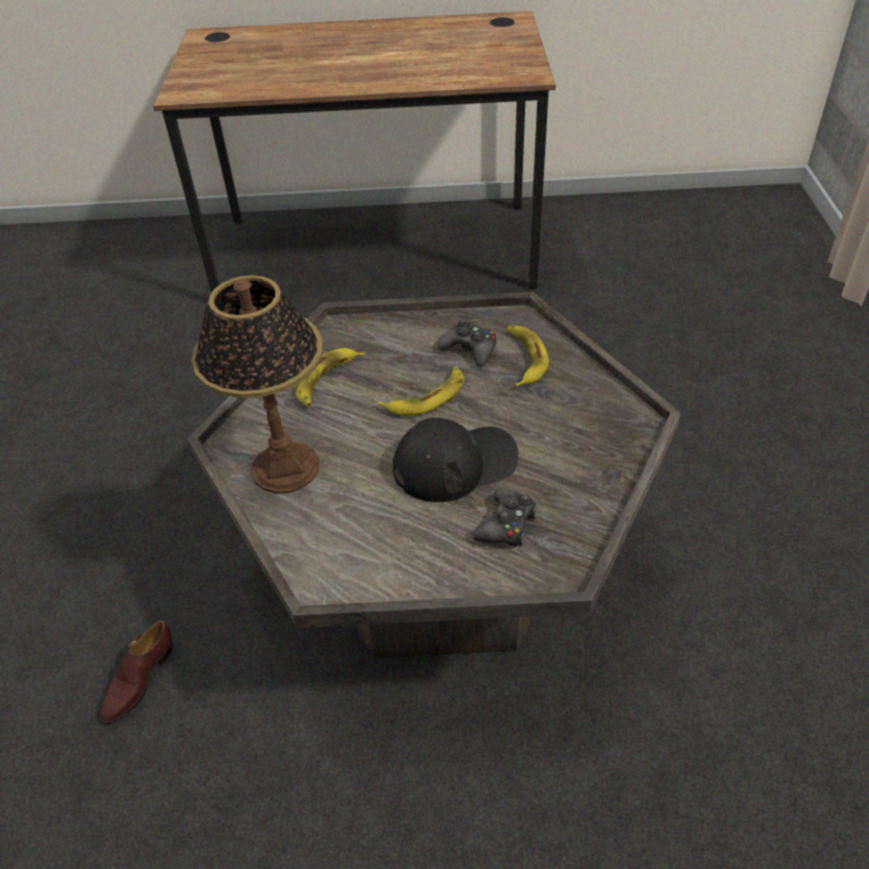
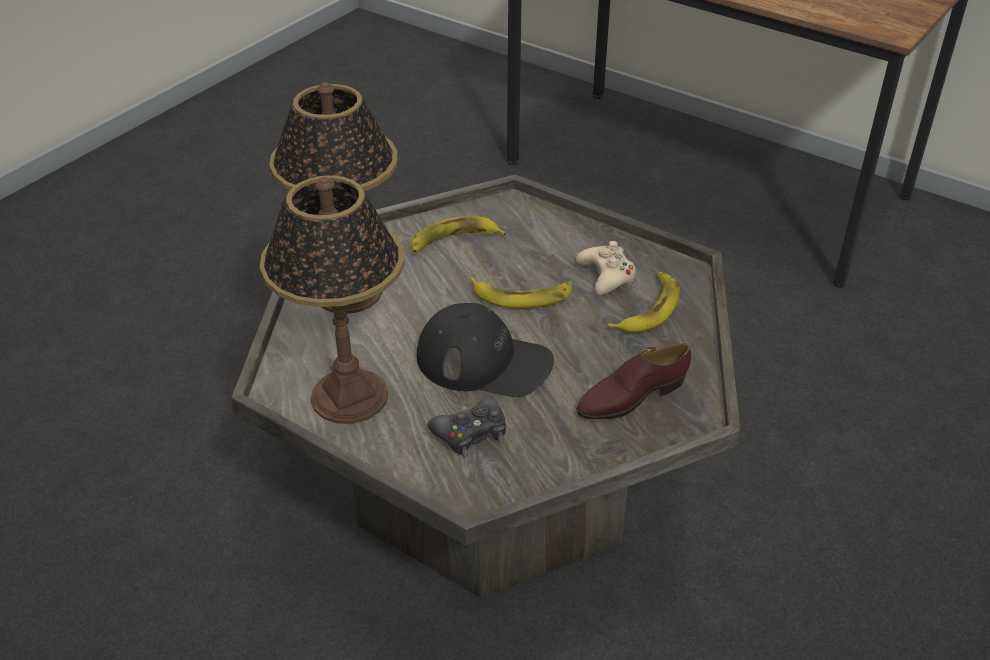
camera: 35 degrees right, 5 degrees down
brown shoe [101,621,173,723] -> brown shoe moved to [576,343,691,420]
black game controller [437,318,496,367] -> beige game controller [576,241,636,295]
none -> table lamp [260,175,405,424]

